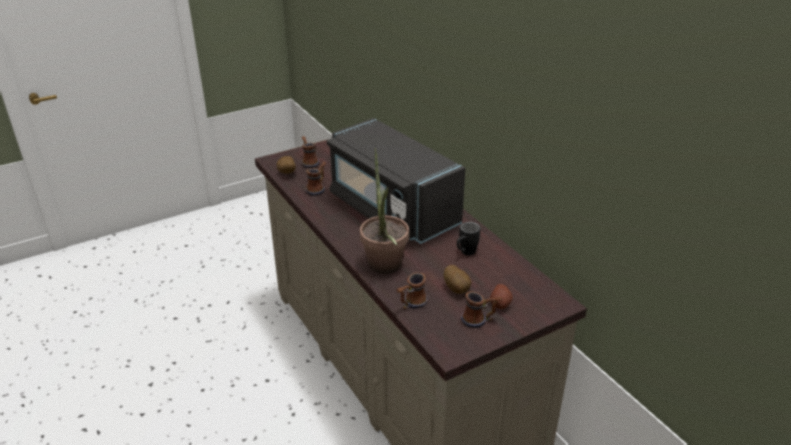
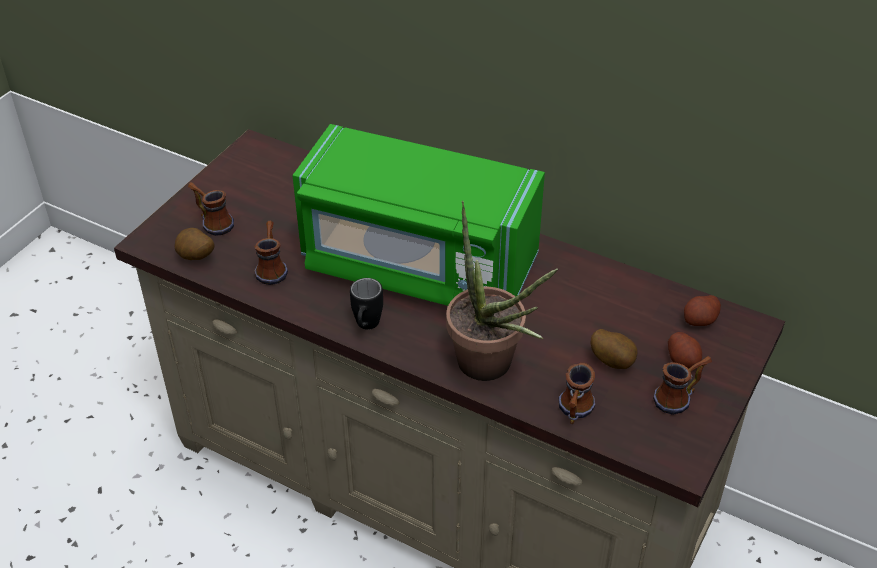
camera: 30 degrees left, 10 degrees up
black microwave [327,118,465,244] -> green microwave [293,124,545,306]
black mug [457,222,480,255] -> black mug moved to [350,278,383,330]
none -> potato [684,295,721,326]

